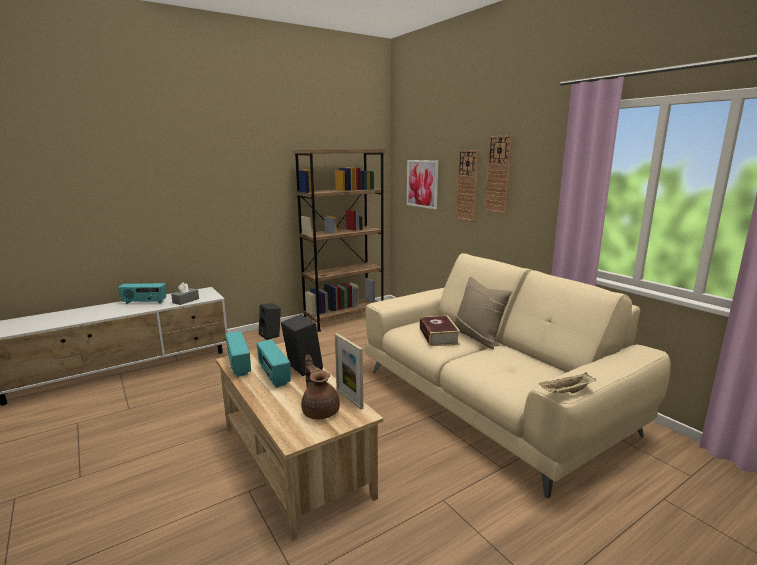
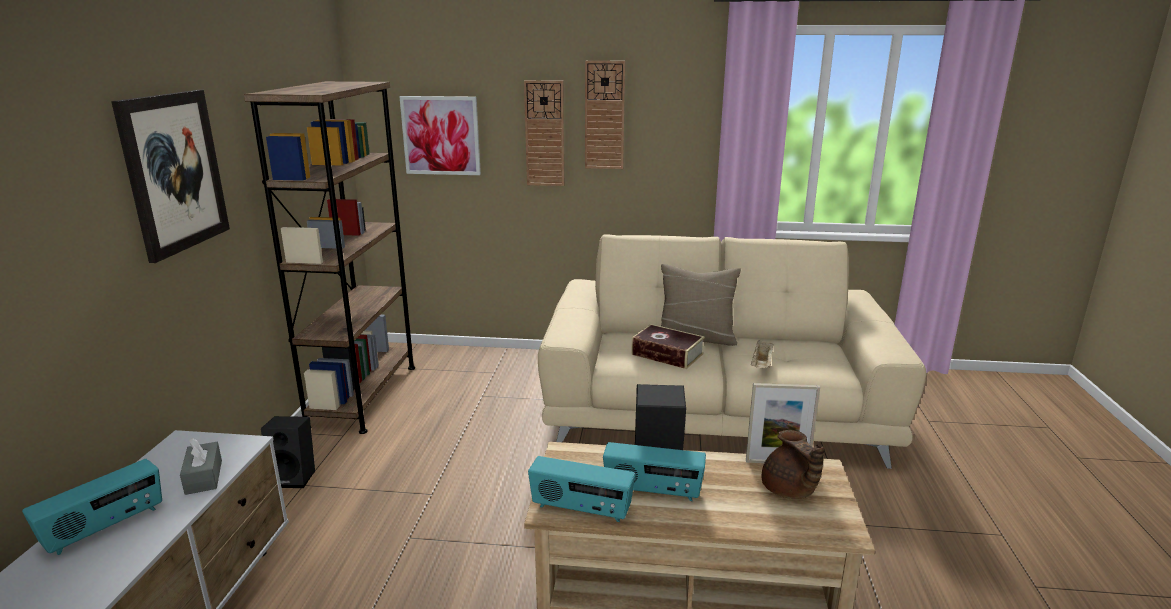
camera: 50 degrees left, 5 degrees up
brown teapot [301,355,340,419] -> brown teapot turned 120 degrees counterclockwise [762,430,824,499]
beige tray [539,372,596,393] -> beige tray moved to [751,340,773,368]
none -> picture [111,90,230,263]

